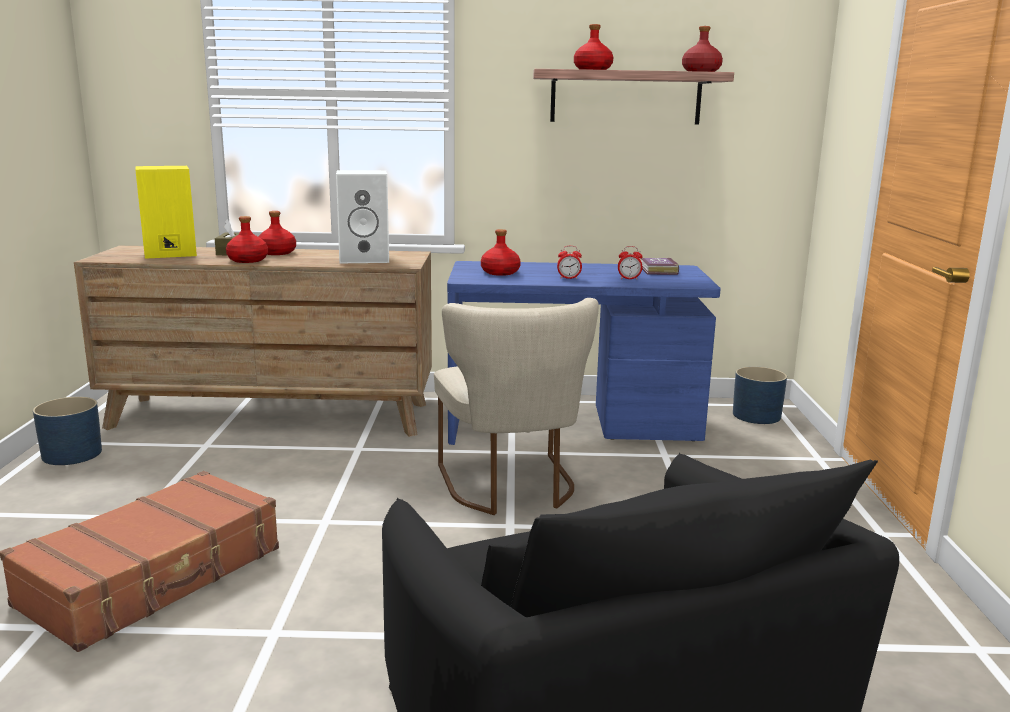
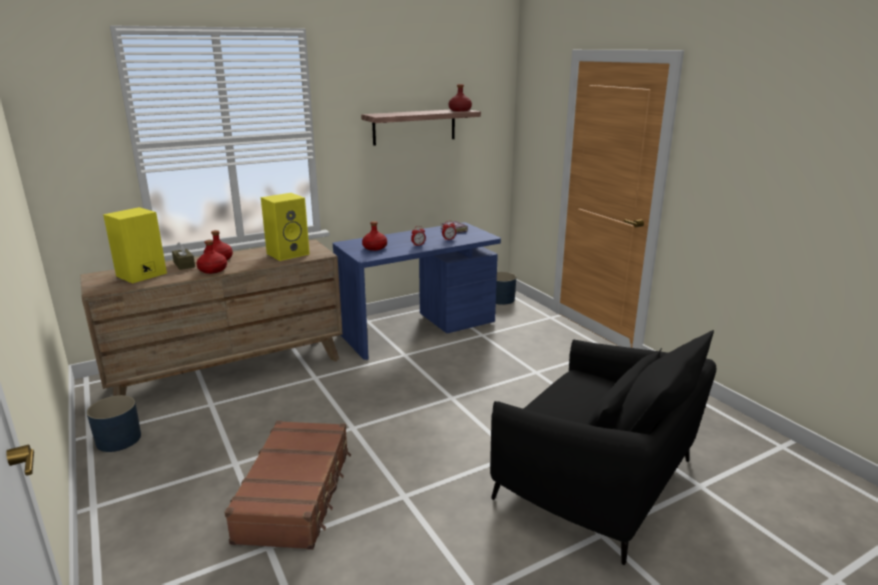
camera: 30 degrees left, 5 degrees up
white speaker [336,170,389,263] -> yellow speaker [261,193,310,261]
beige chair [434,298,599,515] -> none
red bottle [574,24,613,70] -> none

